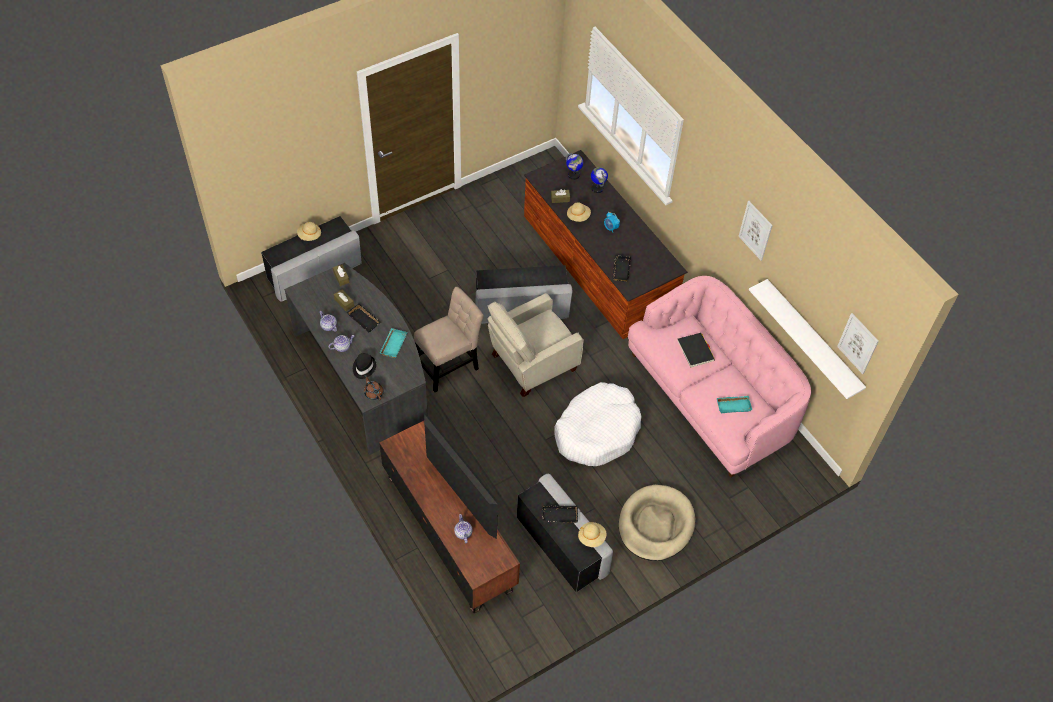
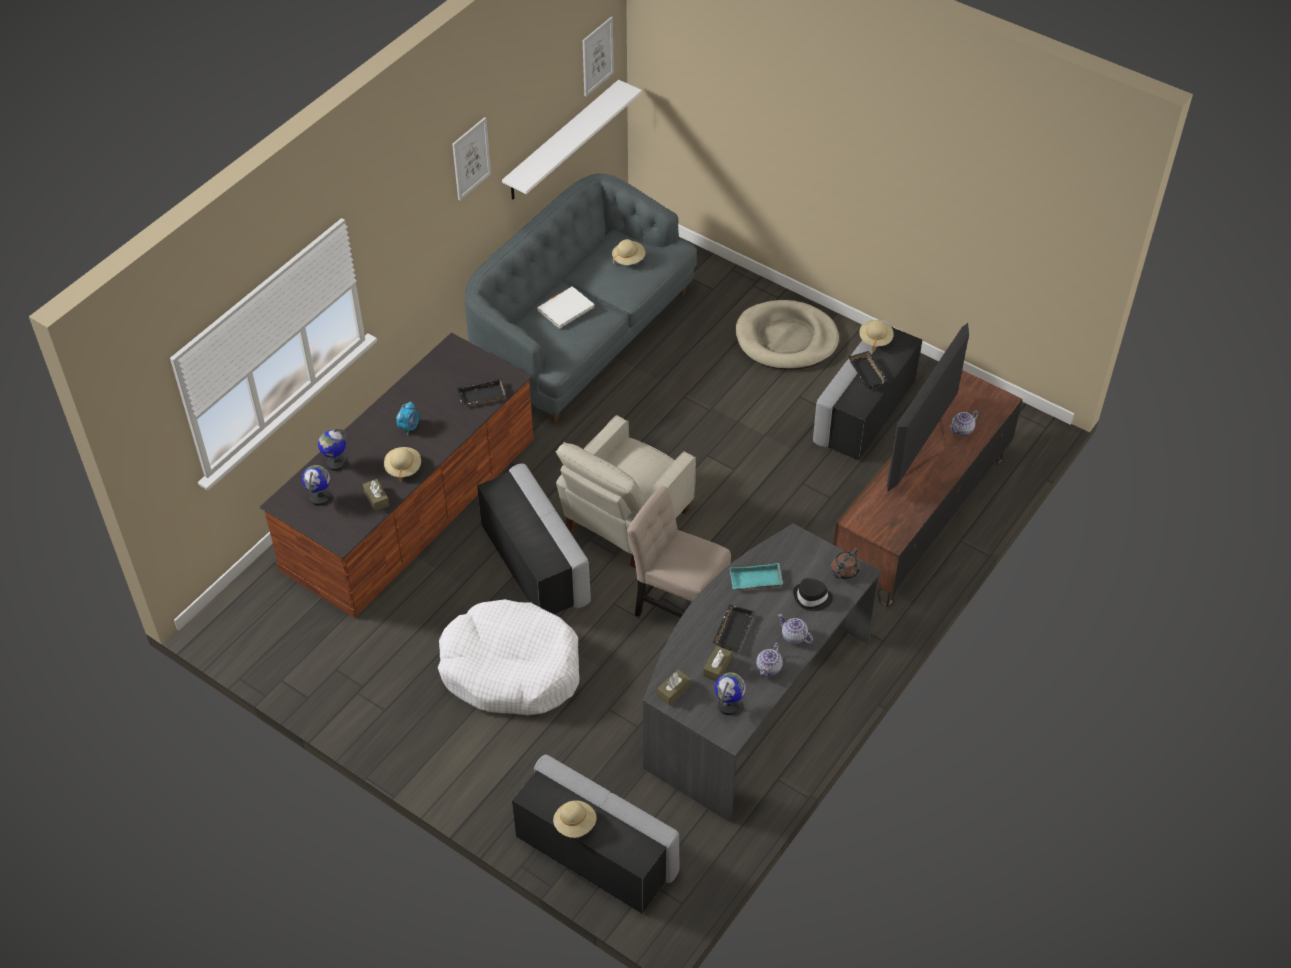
camera: 110 degrees left, 5 degrees down
beige armchair [487,293,584,397] -> beige armchair turned 90 degrees clockwise [555,415,696,569]
white dog bed [554,382,642,466] -> white dog bed moved to [438,599,579,715]
pink sofa [628,276,811,477] -> grey sofa [465,173,697,424]
black book [678,333,715,368] -> white book [537,287,595,329]
turquoise tray [717,396,753,413] -> beige hat [612,239,646,265]
none -> globe [715,672,746,715]

